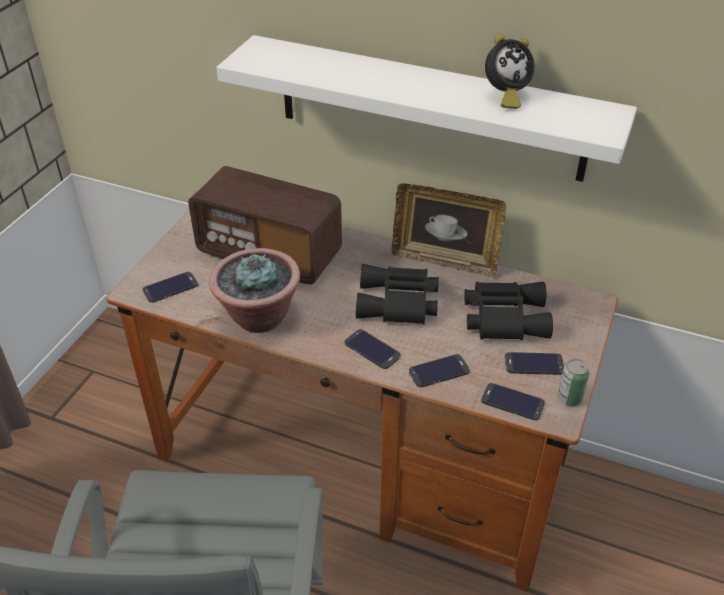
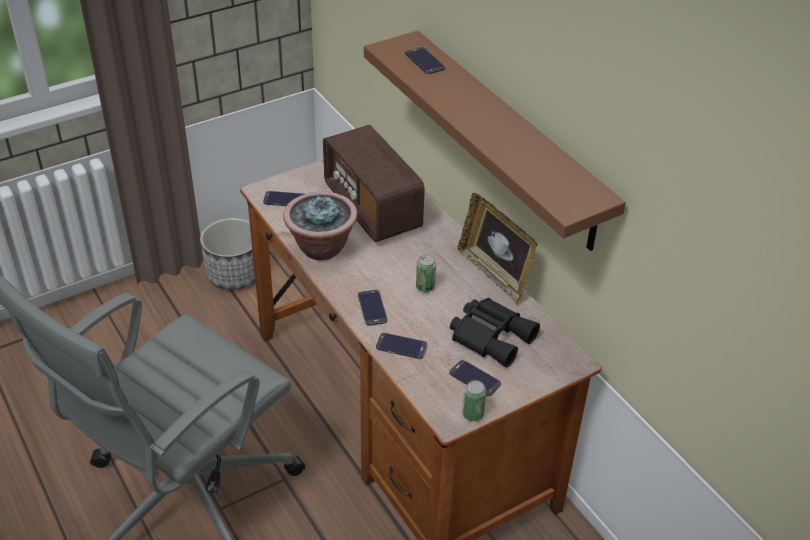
camera: 35 degrees right, 0 degrees up
white shelf [216,35,637,182] -> brown shelf [364,31,626,251]
black binoculars [356,264,439,325] -> can [416,255,436,292]
phone [481,383,545,420] -> phone moved to [405,47,445,74]
alarm clock [485,34,534,109] -> none
none -> planter [200,218,255,290]

